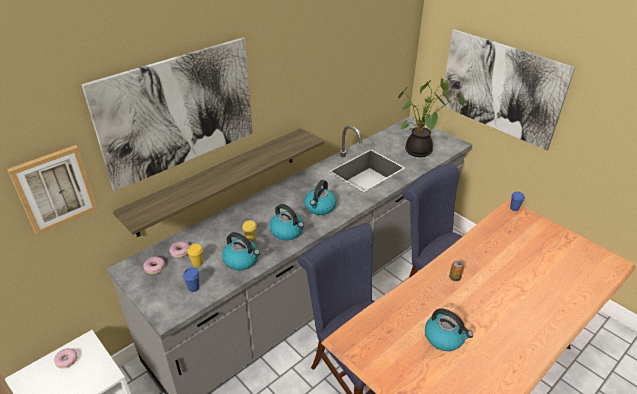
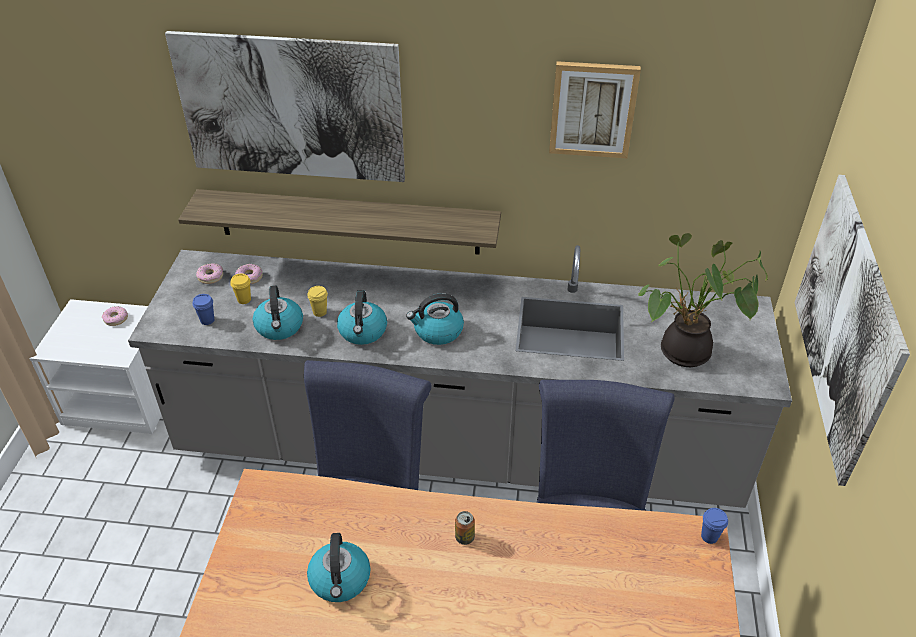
camera: 50 degrees right, 5 degrees up
picture [7,145,98,235] -> picture moved to [549,61,641,158]

